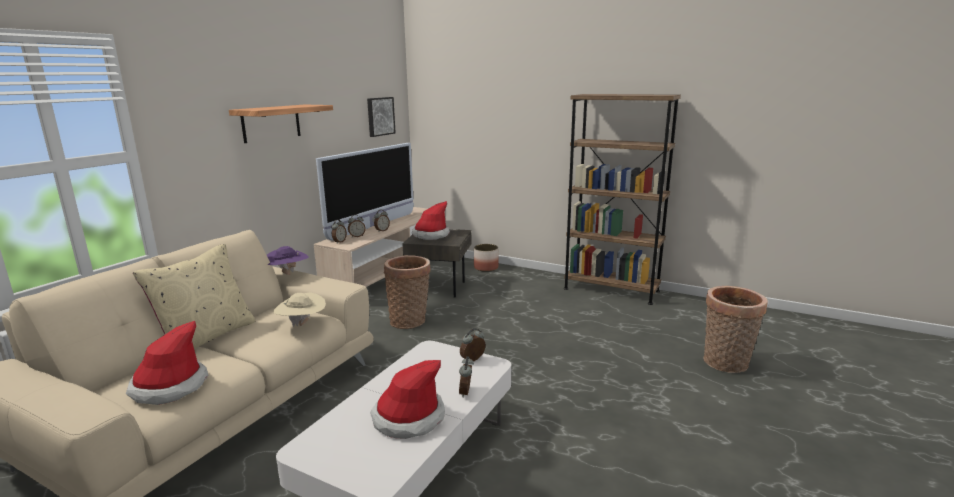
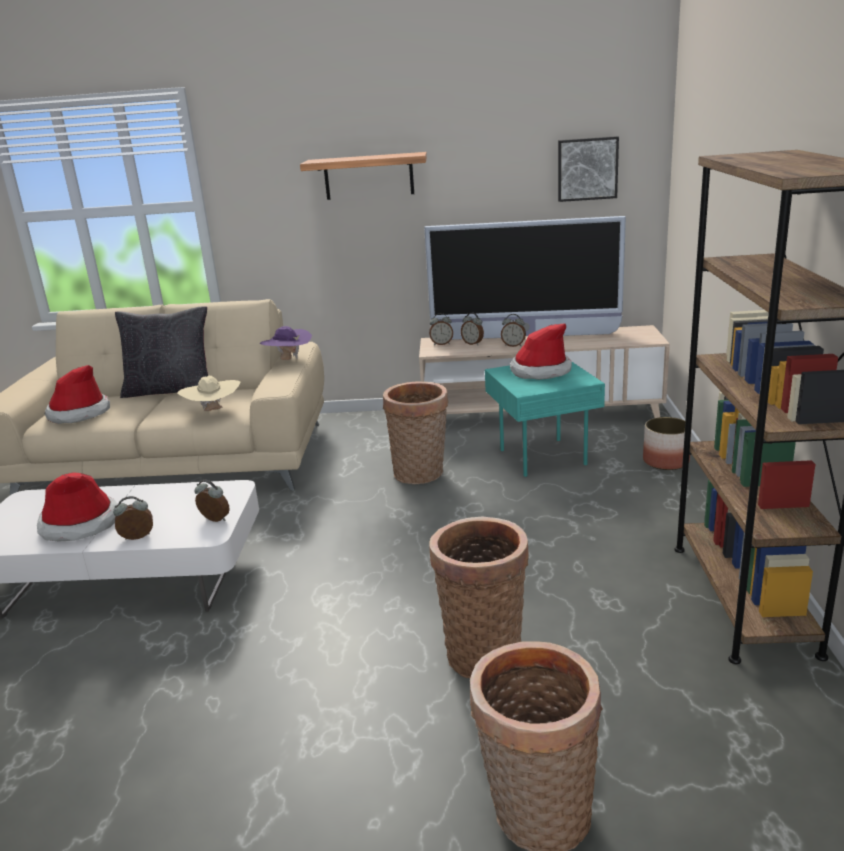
camera: 65 degrees right, 5 degrees up
beige pillow [133,244,256,349] -> black pillow [115,306,208,398]
grey side table [403,229,472,298] -> turquoise side table [485,362,605,477]
none -> basket [429,516,529,678]

